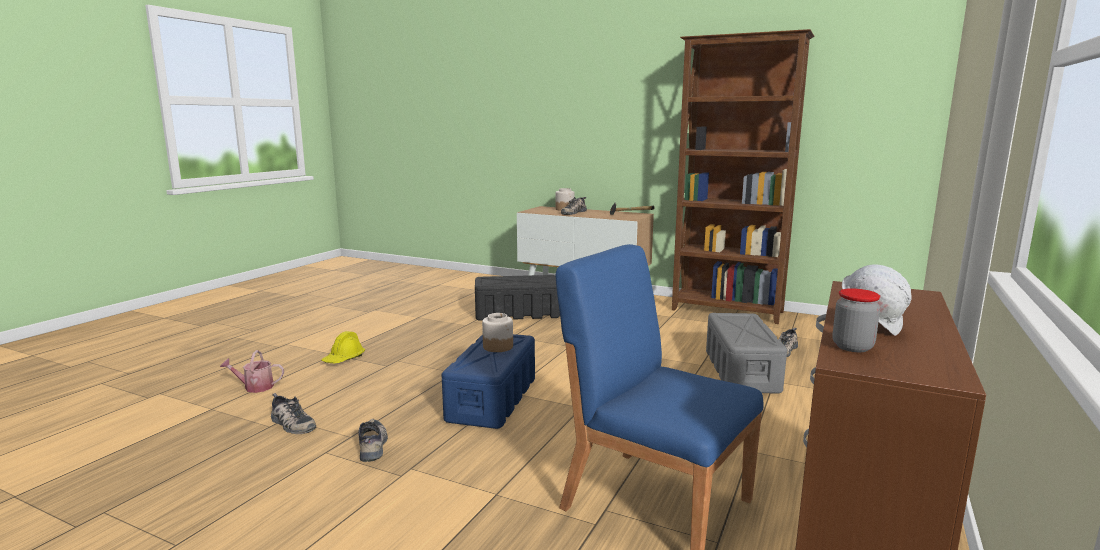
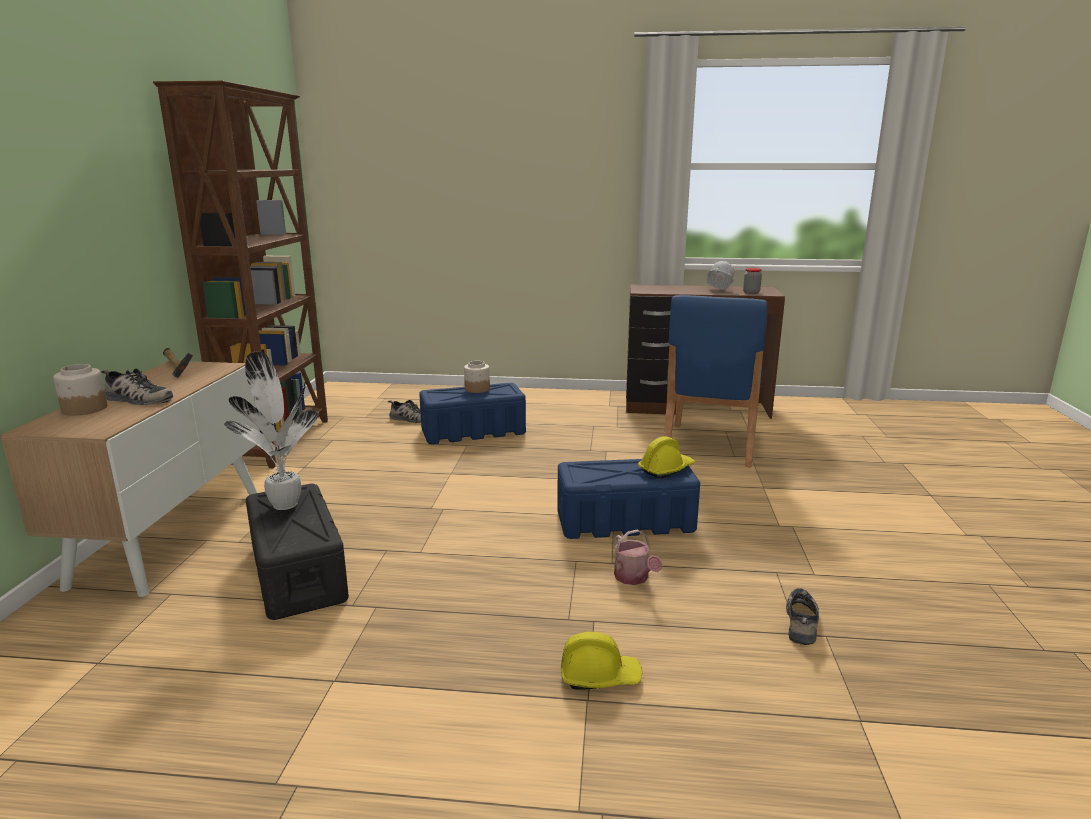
camera: 110 degrees left, 5 degrees up
watering can [220,350,284,393] -> watering can moved to [614,529,662,585]
shoe [358,419,388,462] -> none
jar [482,313,513,352] -> jar moved to [464,361,490,393]
grey storage box [706,313,787,394] -> blue storage box [419,383,526,444]
none -> potted plant [224,352,319,510]
none -> yellow hard hat [638,436,695,478]

